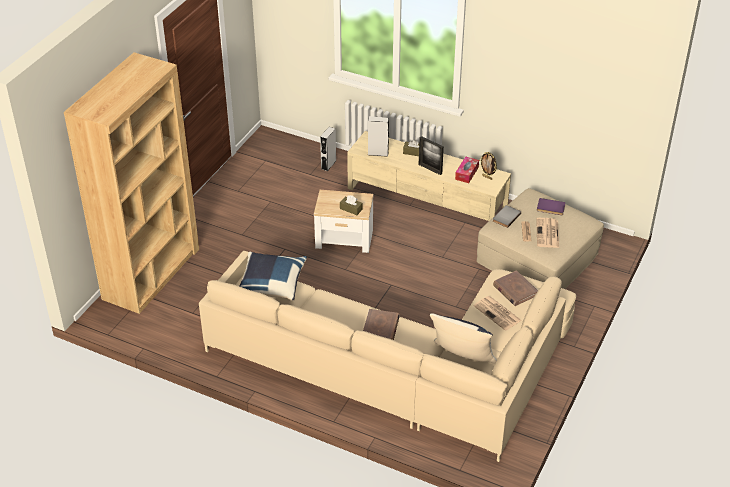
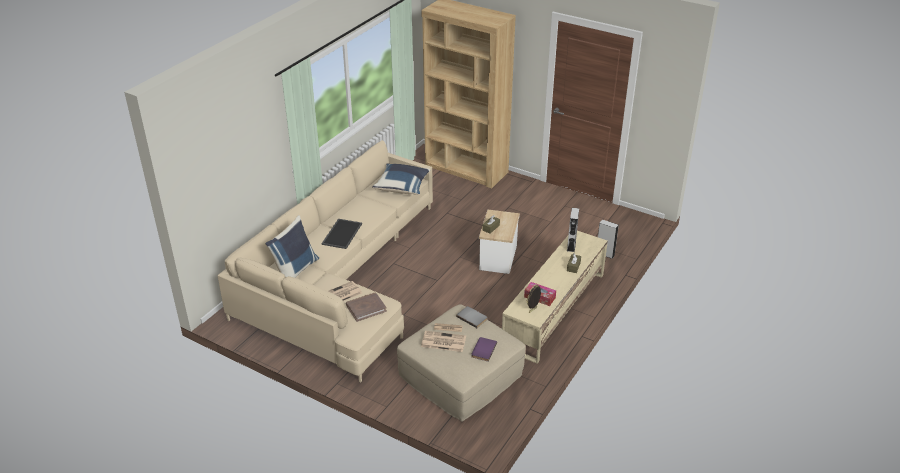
camera: 95 degrees right, 5 degrees down
brown book [363,309,400,340] -> tray [322,219,362,249]
picture frame [419,136,444,175] -> none

